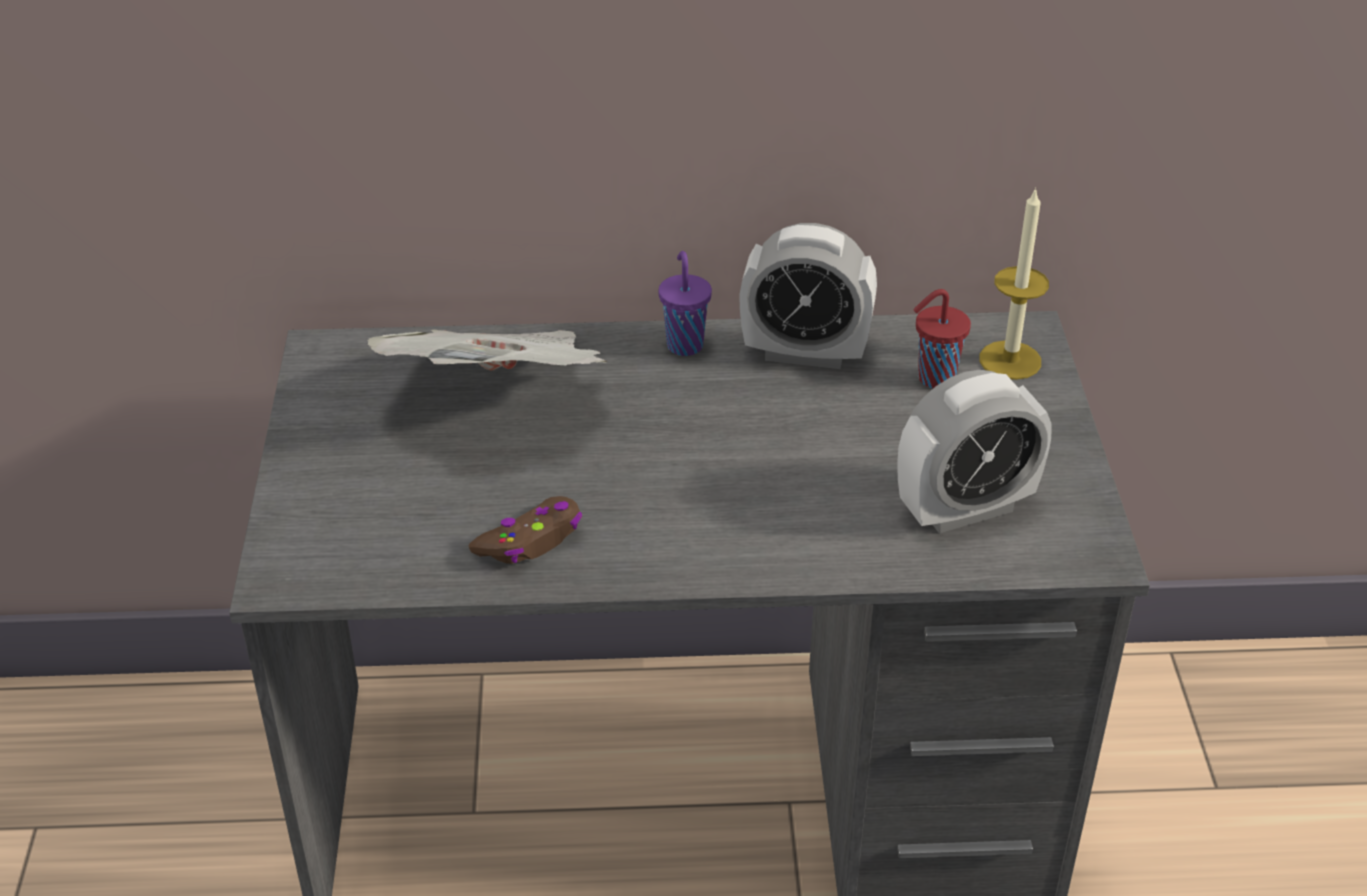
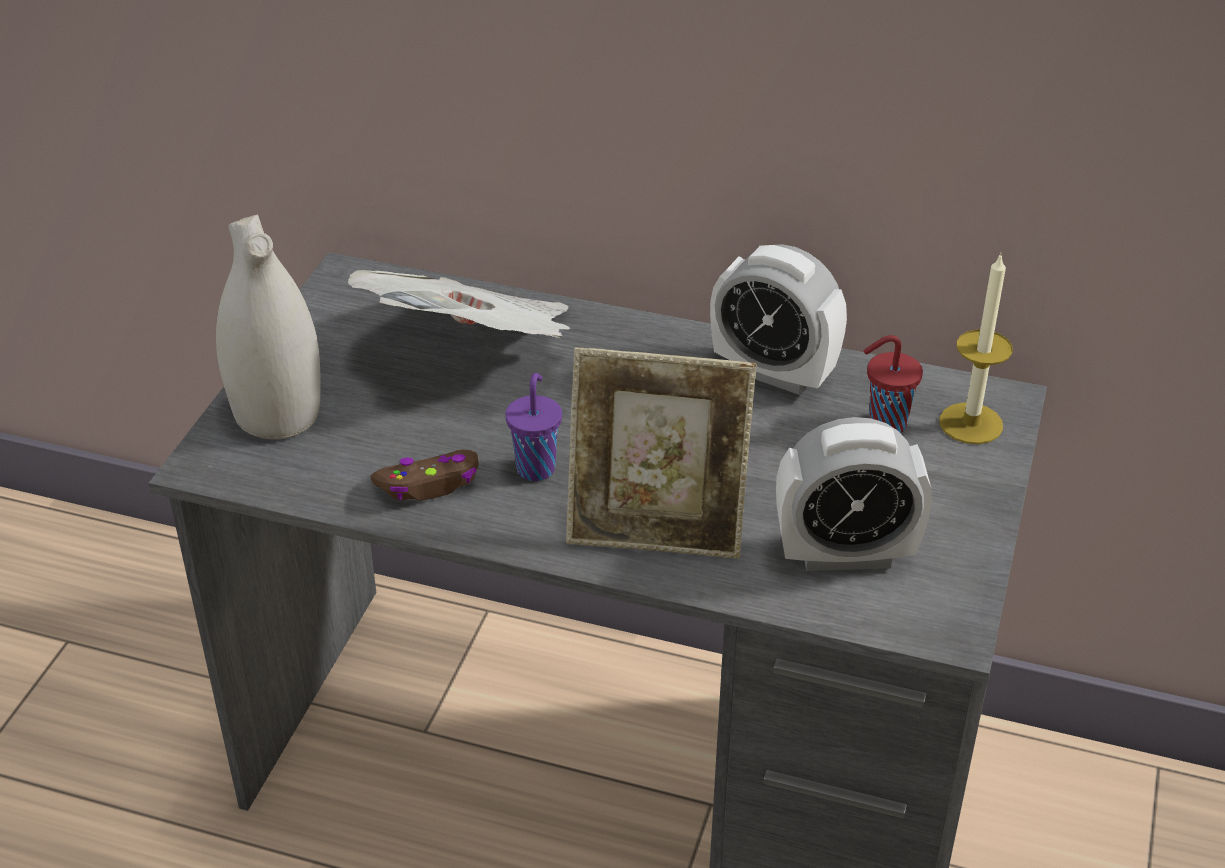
camera: 20 degrees right, 0 degrees up
purple cup [658,251,712,356] -> purple cup moved to [505,373,562,481]
none -> white vase [216,215,321,439]
none -> picture frame [566,347,757,559]

